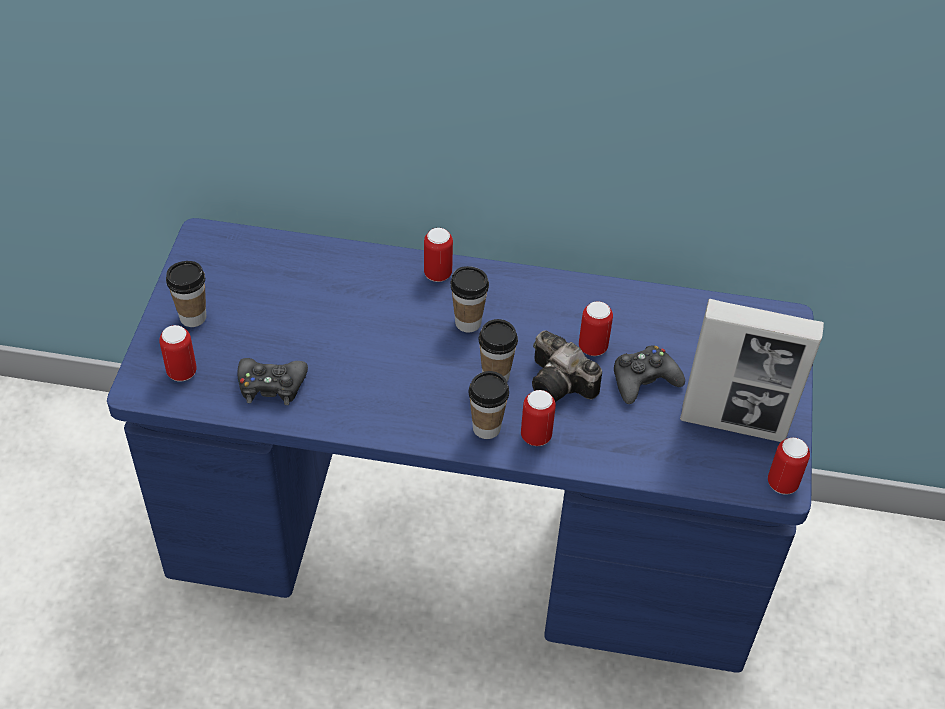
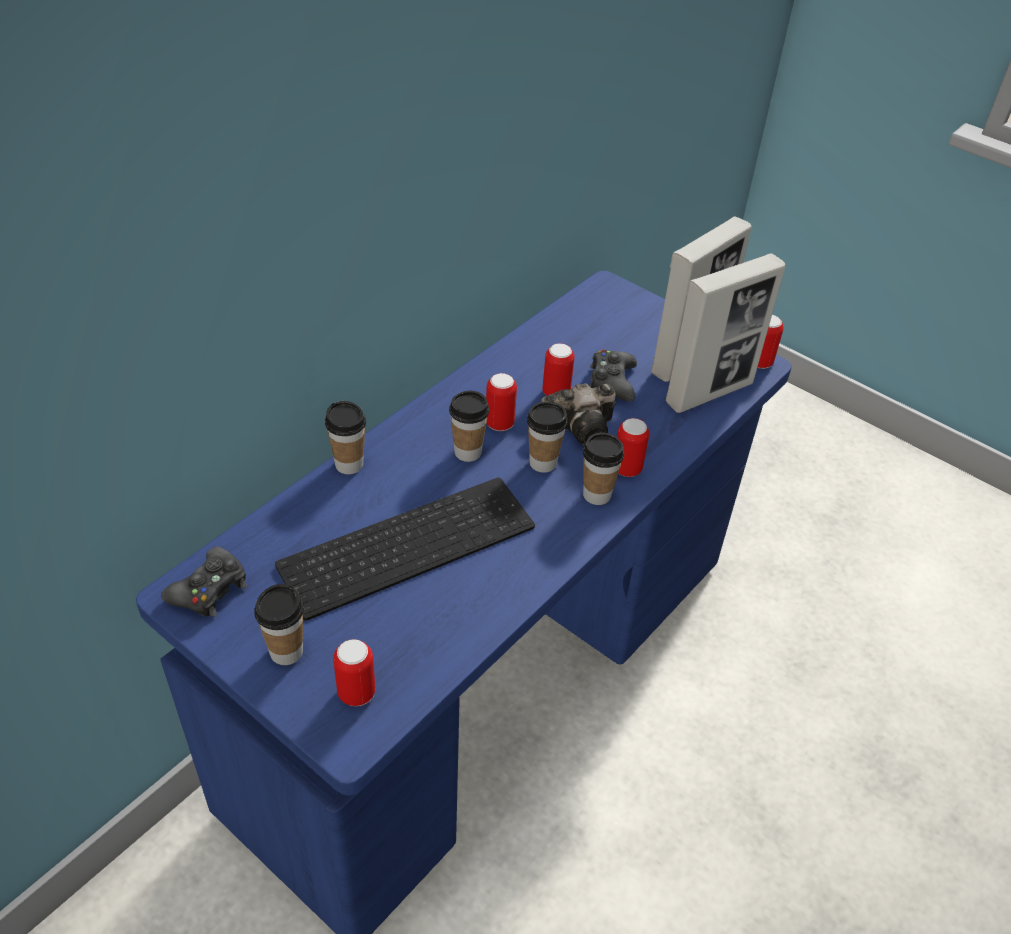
camera: 60 degrees left, 5 degrees down
black game controller [238,358,308,405] -> black game controller moved to [161,546,247,617]
can [424,228,453,282] -> can moved to [486,373,517,431]
none -> keyboard [275,477,535,621]
none -> cup [325,401,366,474]
none -> picture frame [666,253,786,413]

